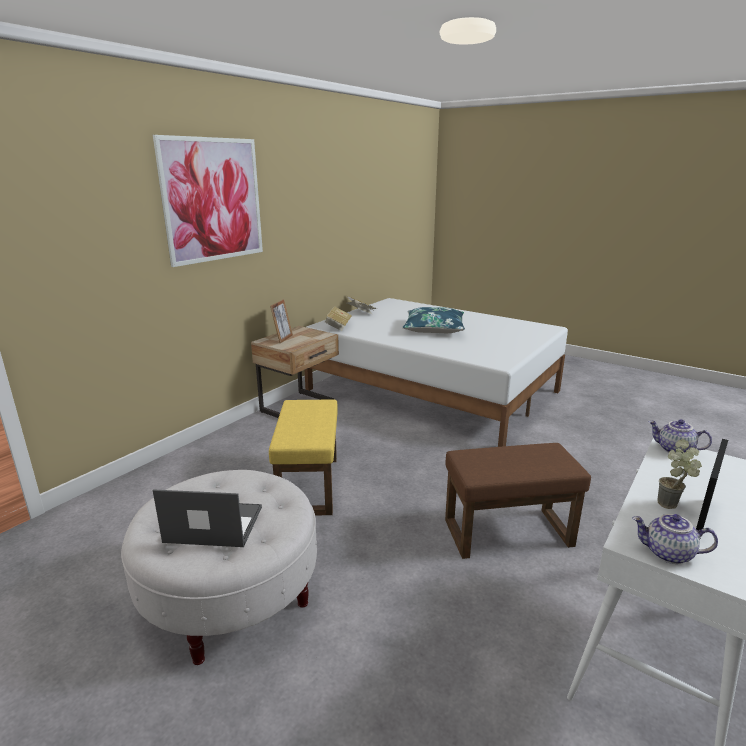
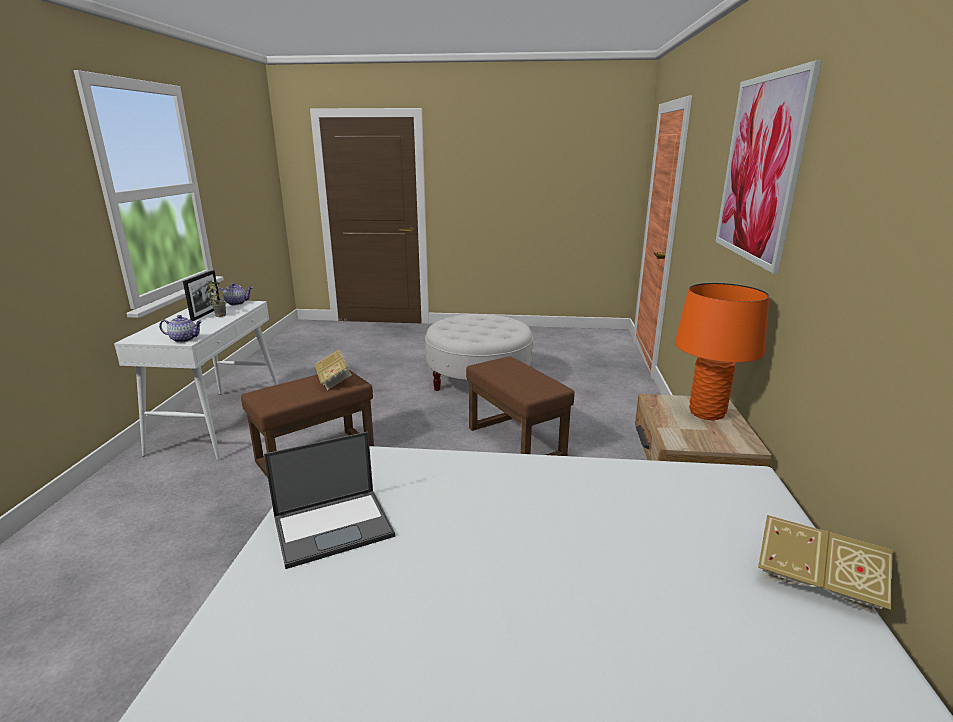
camera: 150 degrees right, 0 degrees up
laptop [153,489,262,547] -> laptop moved to [264,431,395,569]
yellow ottoman [269,400,338,515] -> brown ottoman [466,356,575,456]
picture frame [270,299,293,343] -> orange table lamp [675,283,770,420]
book [325,306,352,331] -> book moved to [314,350,352,390]
blue pillow [402,307,465,333] -> none

